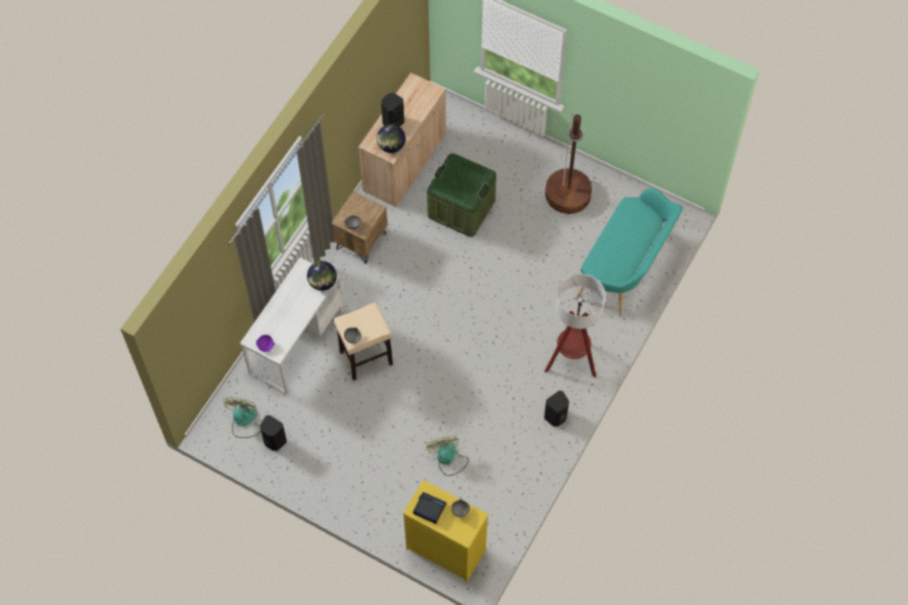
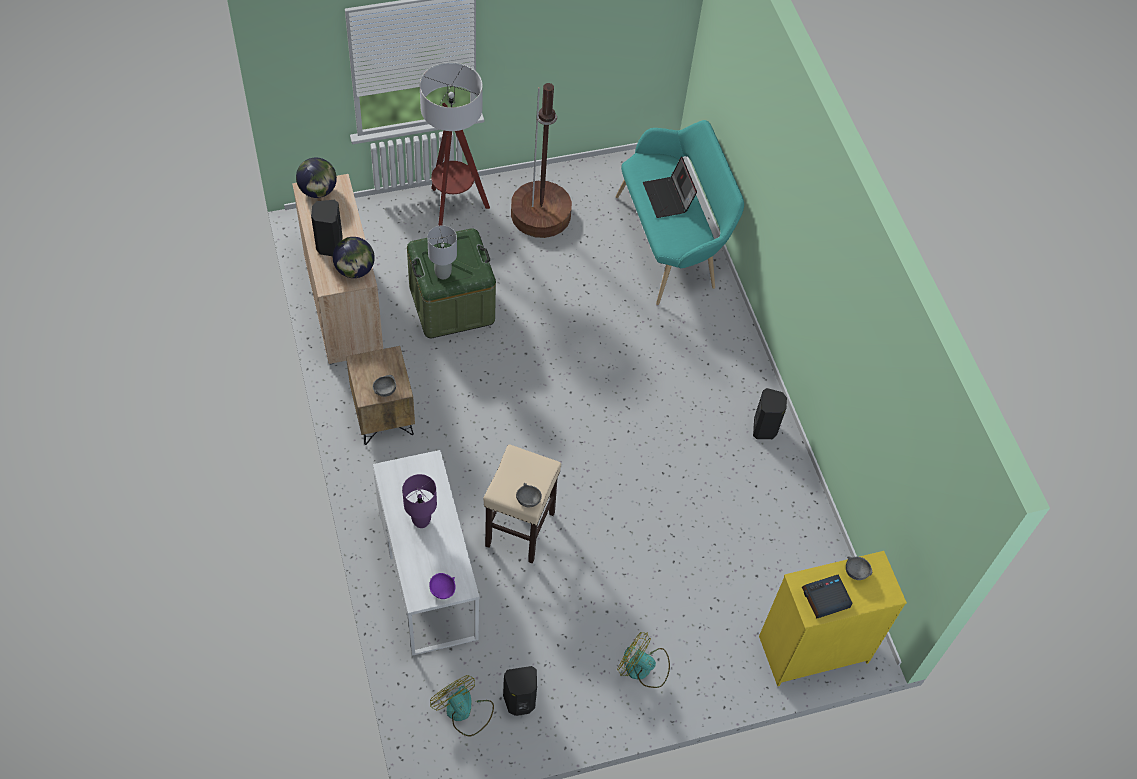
camera: 50 degrees left, 5 degrees down
globe [307,261,337,291] -> globe moved to [296,158,337,198]
fan [426,436,469,476] -> fan moved to [617,632,670,688]
floor lamp [545,274,606,377] -> floor lamp moved to [420,62,490,226]
none -> purple table lamp [402,474,437,528]
none -> grey table lamp [427,225,457,279]
none -> laptop [643,156,697,218]

